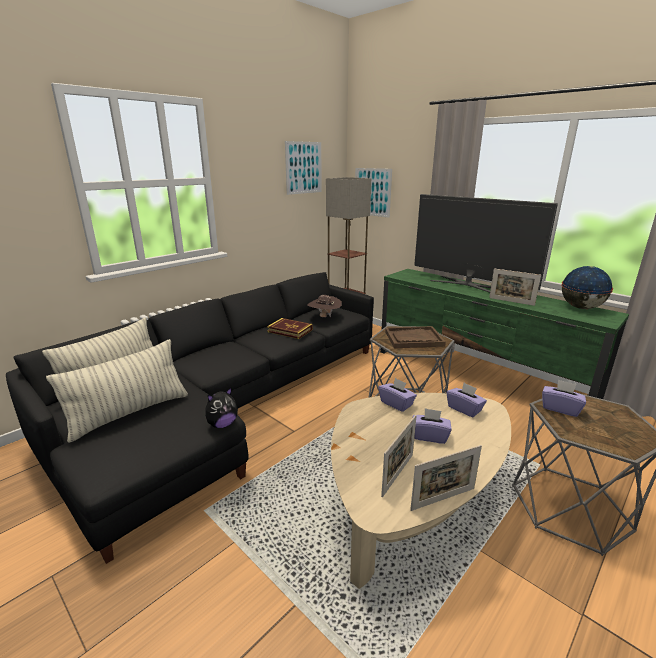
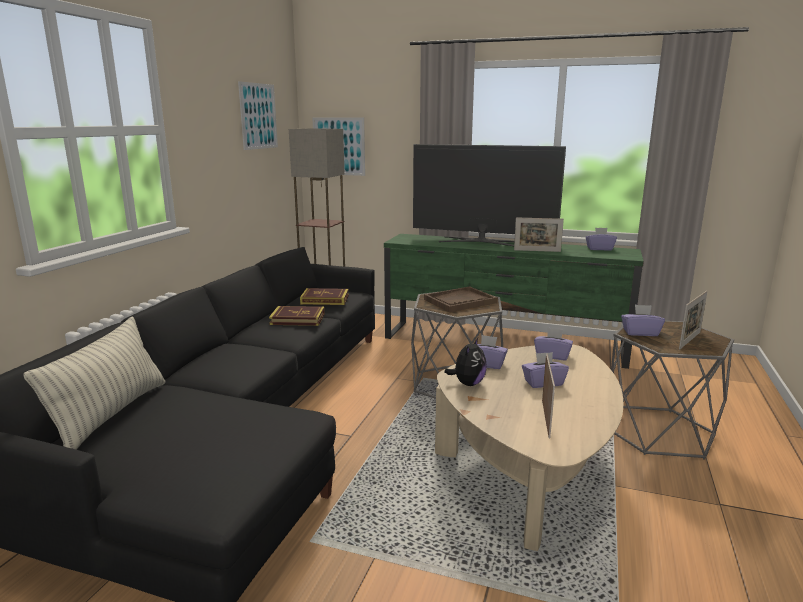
camera: 25 degrees left, 5 degrees down
pillow [46,339,188,443] -> none
plush toy [205,388,238,428] -> plush toy moved to [444,338,487,386]
brown hat [307,295,342,317] -> book [300,288,349,305]
picture frame [410,445,482,511] -> picture frame moved to [679,291,707,349]
globe [561,266,613,309] -> purple tissue box [586,228,617,251]

